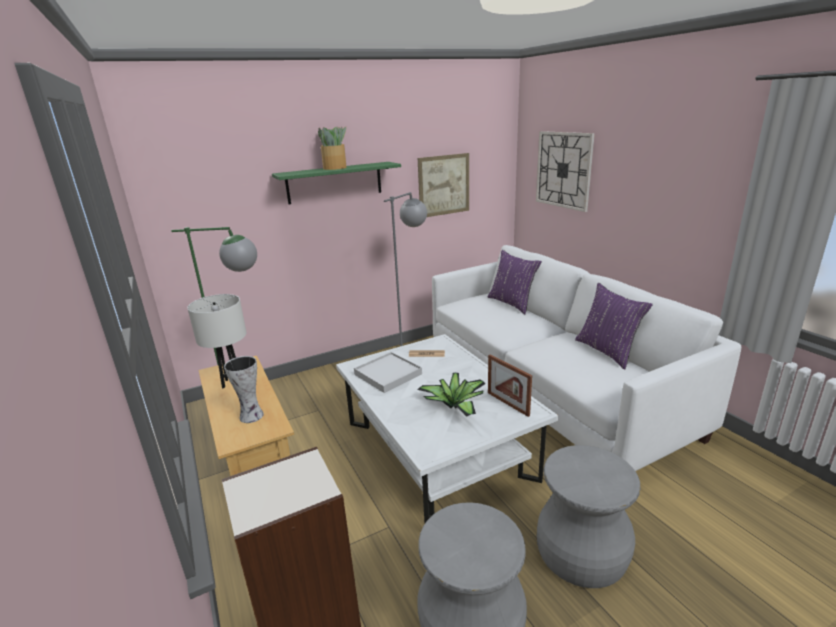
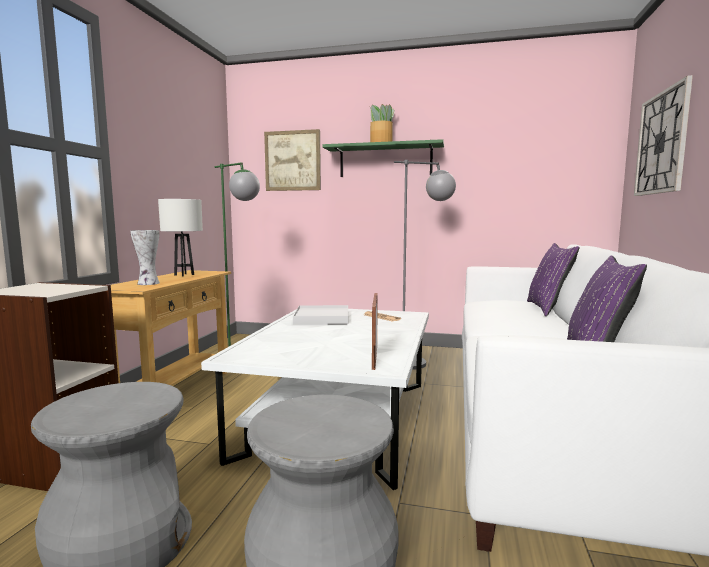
camera: 40 degrees right, 15 degrees down
potted plant [417,373,486,417] -> none
picture [418,153,469,217] -> picture moved to [264,129,321,191]

